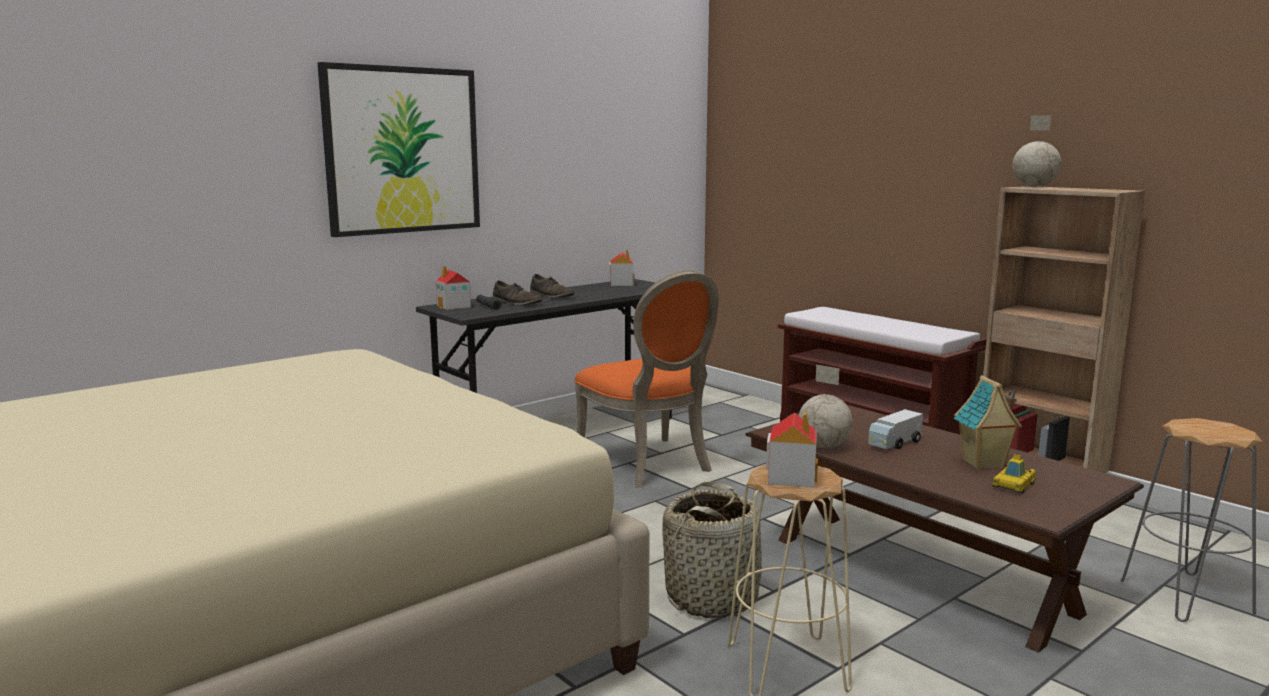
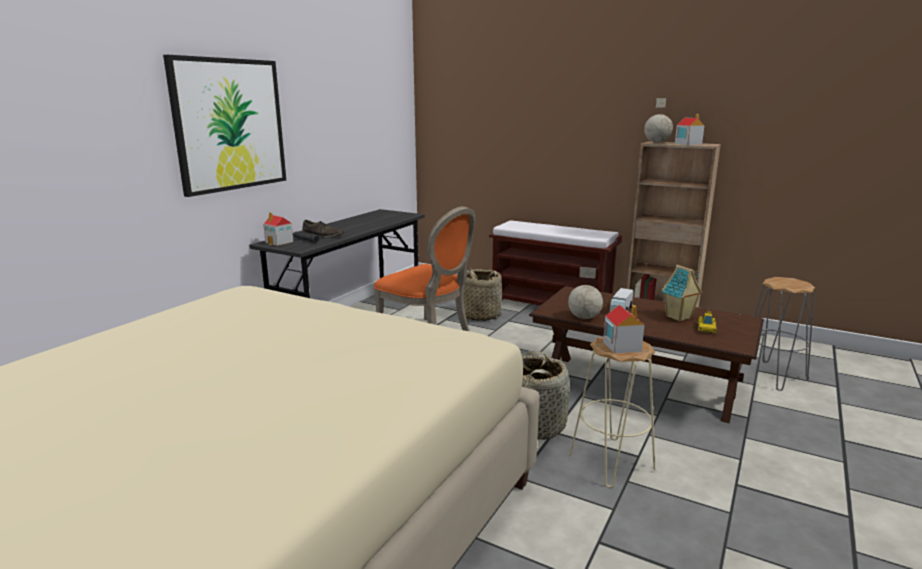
camera: 20 degrees left, 5 degrees up
brown shoe [530,274,575,298] -> none
toy house [609,249,635,286] -> toy house moved to [675,114,705,145]
none -> basket [464,268,502,321]

